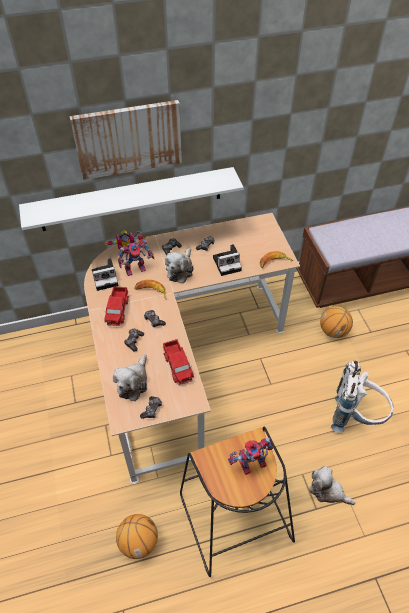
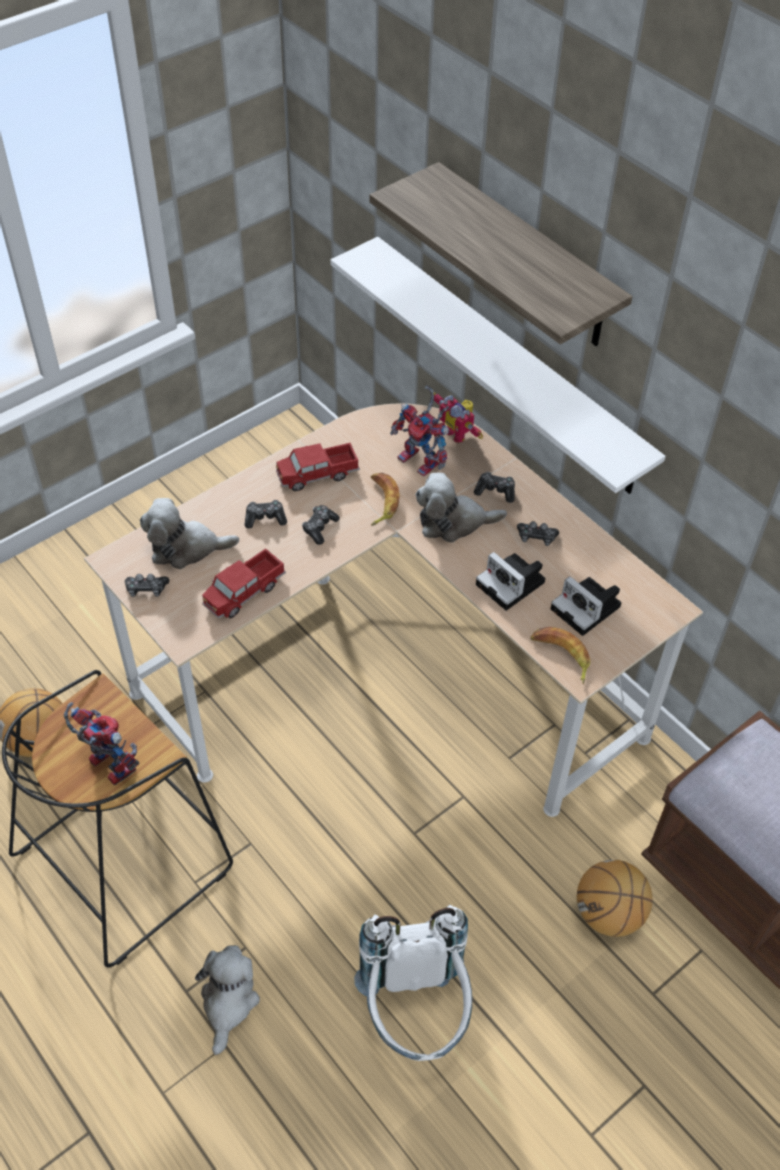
camera: 65 degrees right, 0 degrees up
picture [70,100,182,180] -> shelf [369,162,633,346]
camera [92,258,118,291] -> camera moved to [551,576,621,636]

